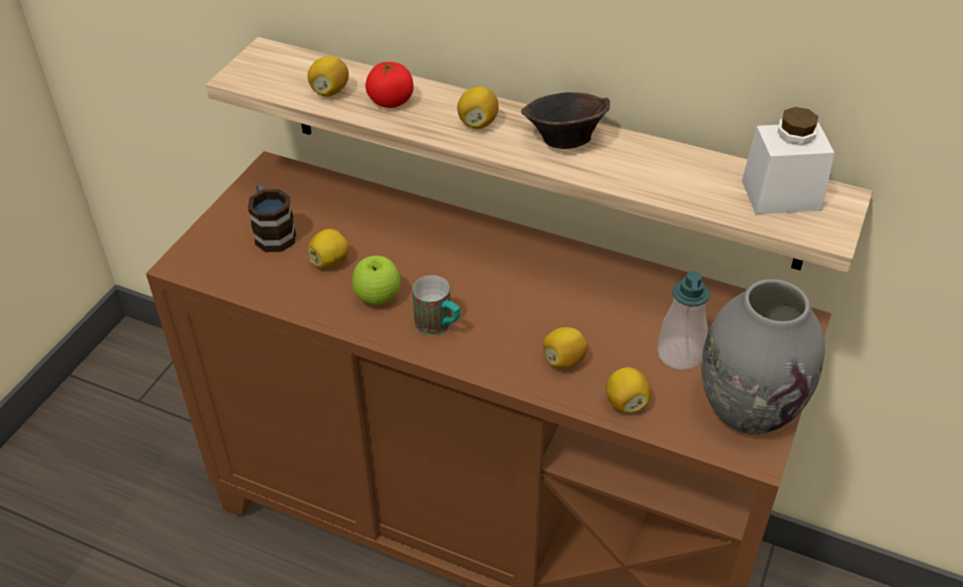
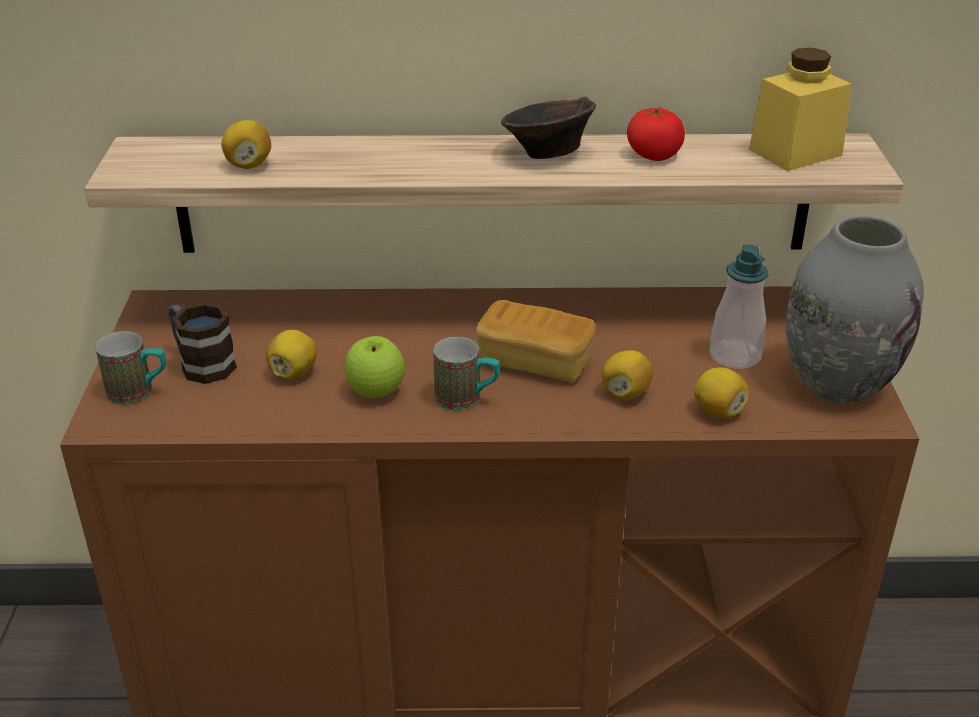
camera: 25 degrees left, 10 degrees down
tomato [365,61,414,108] -> tomato moved to [627,107,685,161]
lemon [457,87,499,129] -> none
white jar [742,107,835,215] -> yellow jar [749,48,852,171]
none -> mug [95,331,166,405]
none -> bread [476,300,595,382]

